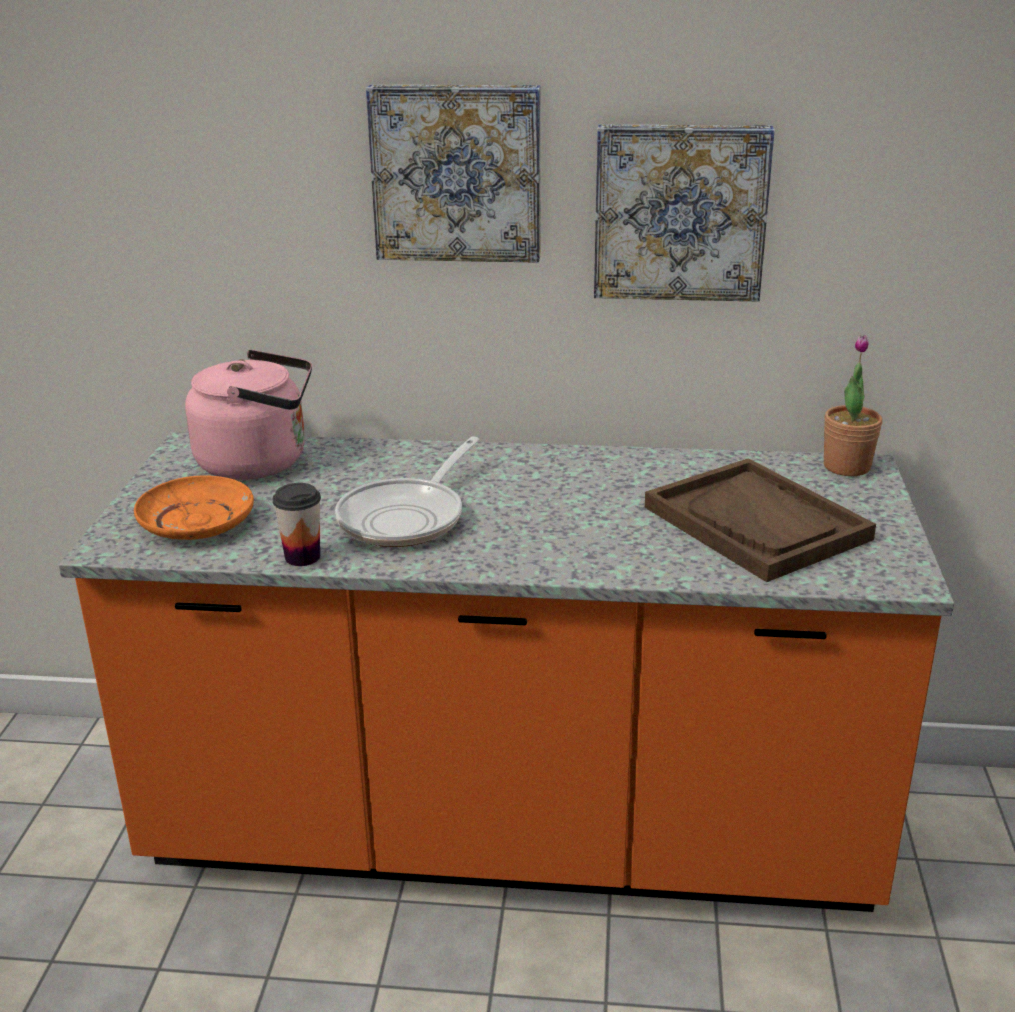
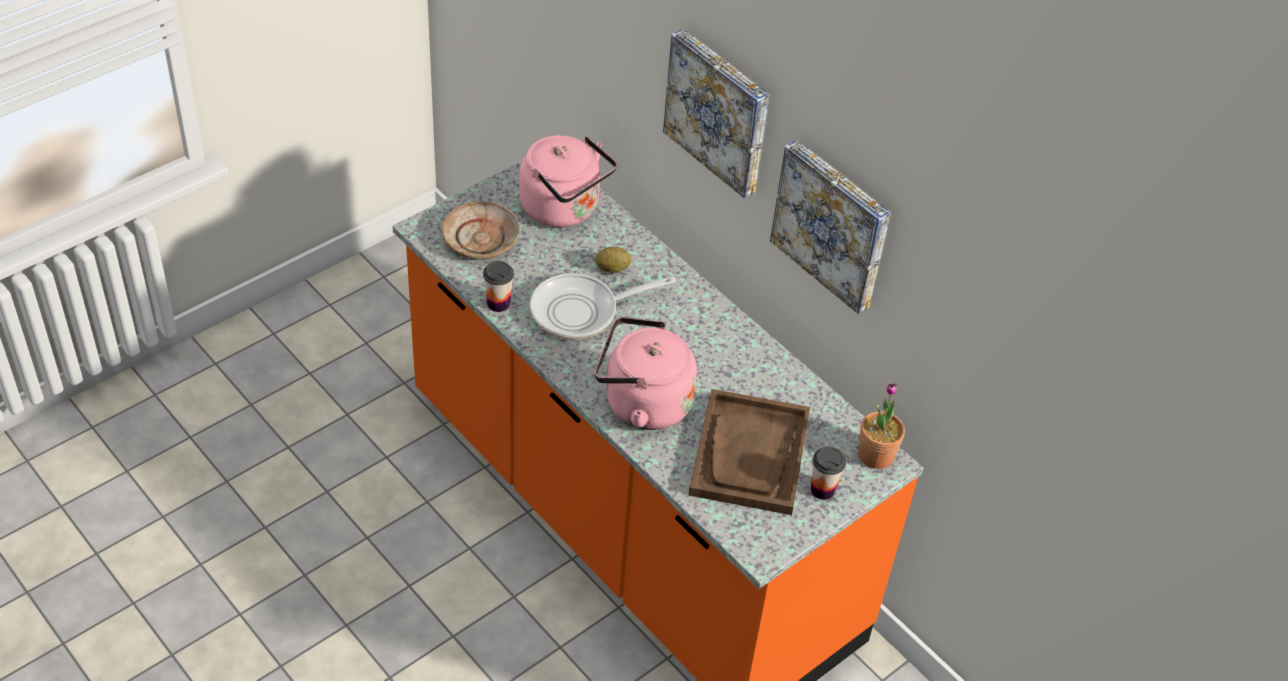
camera: 40 degrees right, 20 degrees up
orange plate [134,475,254,540] -> beige plate [442,201,520,260]
none -> potato [595,247,631,273]
none -> pink kettle [595,317,697,430]
none -> cup [811,447,846,500]

